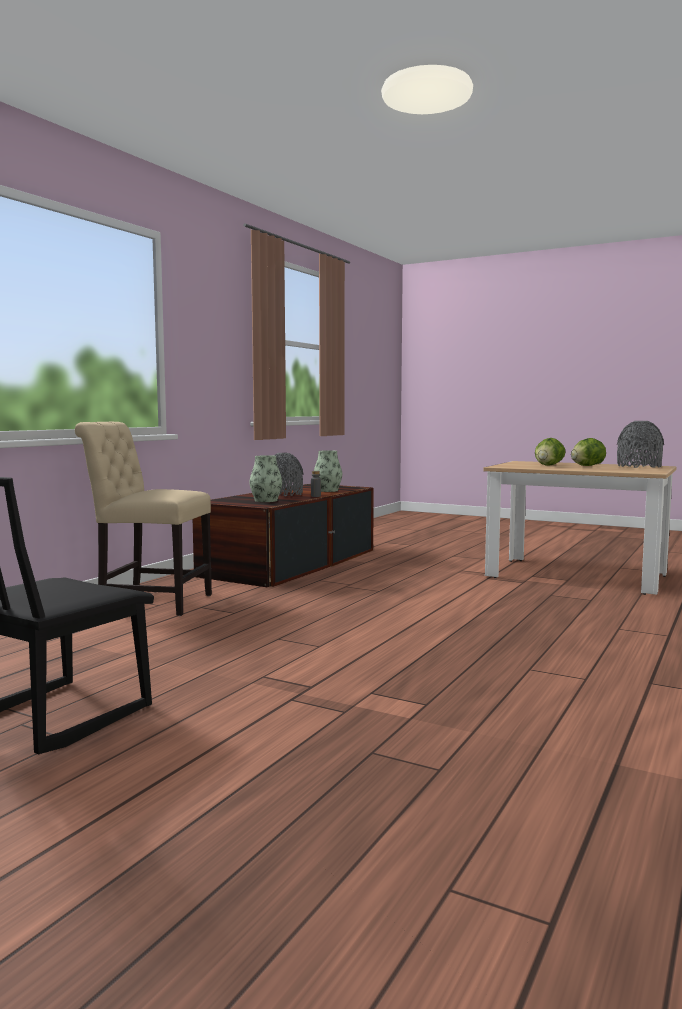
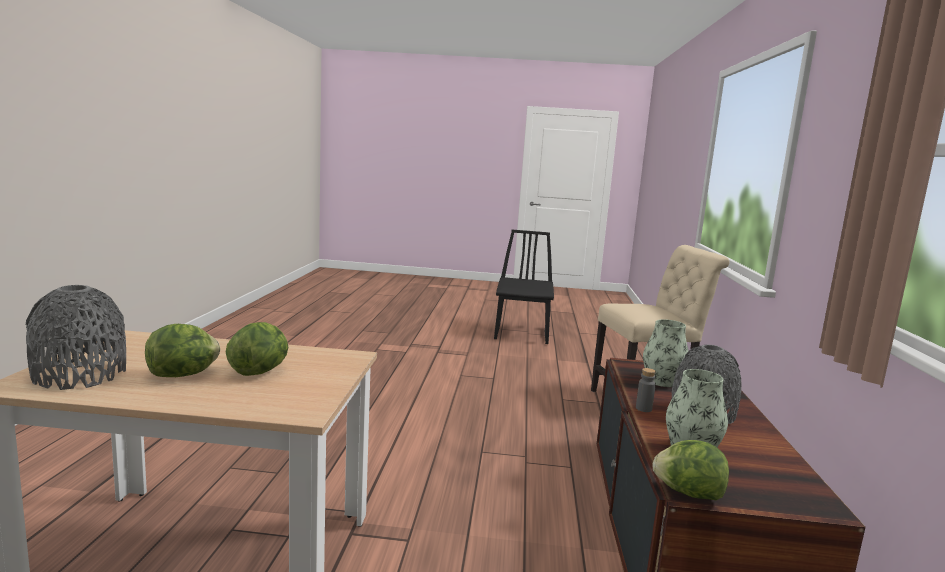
camera: 155 degrees right, 5 degrees up
none -> lettuce [653,440,729,500]

